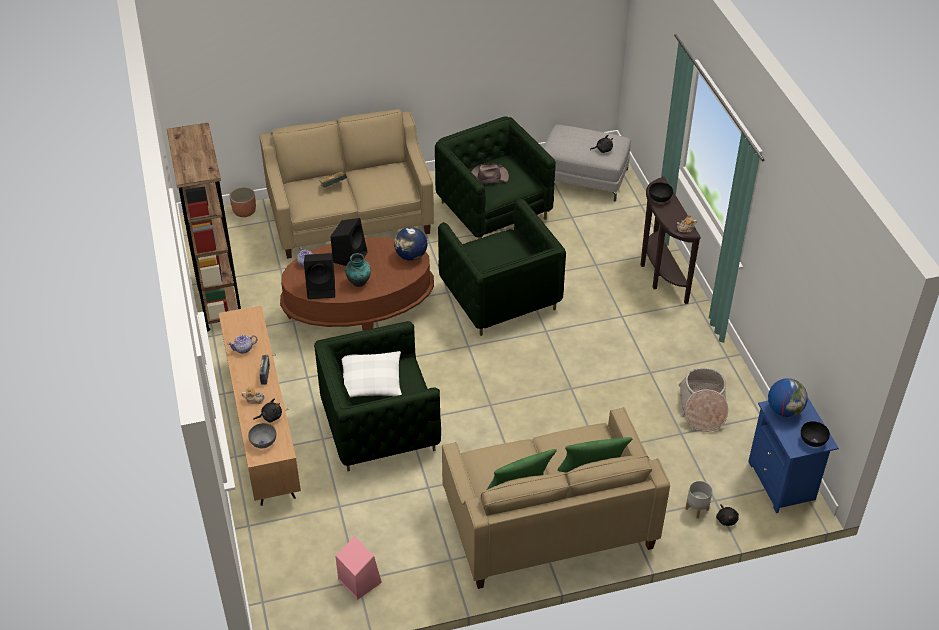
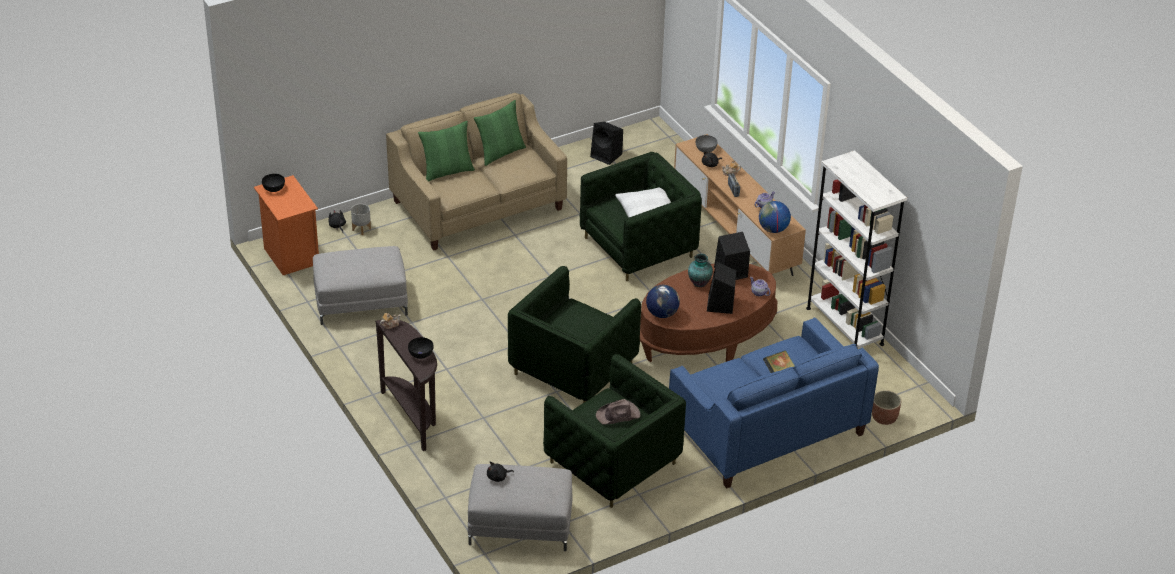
camera: 165 degrees right, 5 degrees down
brown bookcase [167,123,241,331] -> white bookcase [806,150,907,348]
beige sofa [259,109,434,259] -> blue sofa [669,318,879,489]
pink speaker [335,536,382,600] -> black speaker [590,122,623,165]
green armchair [438,199,566,336] -> green armchair turned 105 degrees counterclockwise [508,266,641,403]
basket [679,368,728,432] -> grey ottoman [313,246,408,325]
blue nightstand [748,398,839,513] -> orange nightstand [254,175,319,275]
globe [768,378,808,417] -> globe moved to [759,201,791,233]

